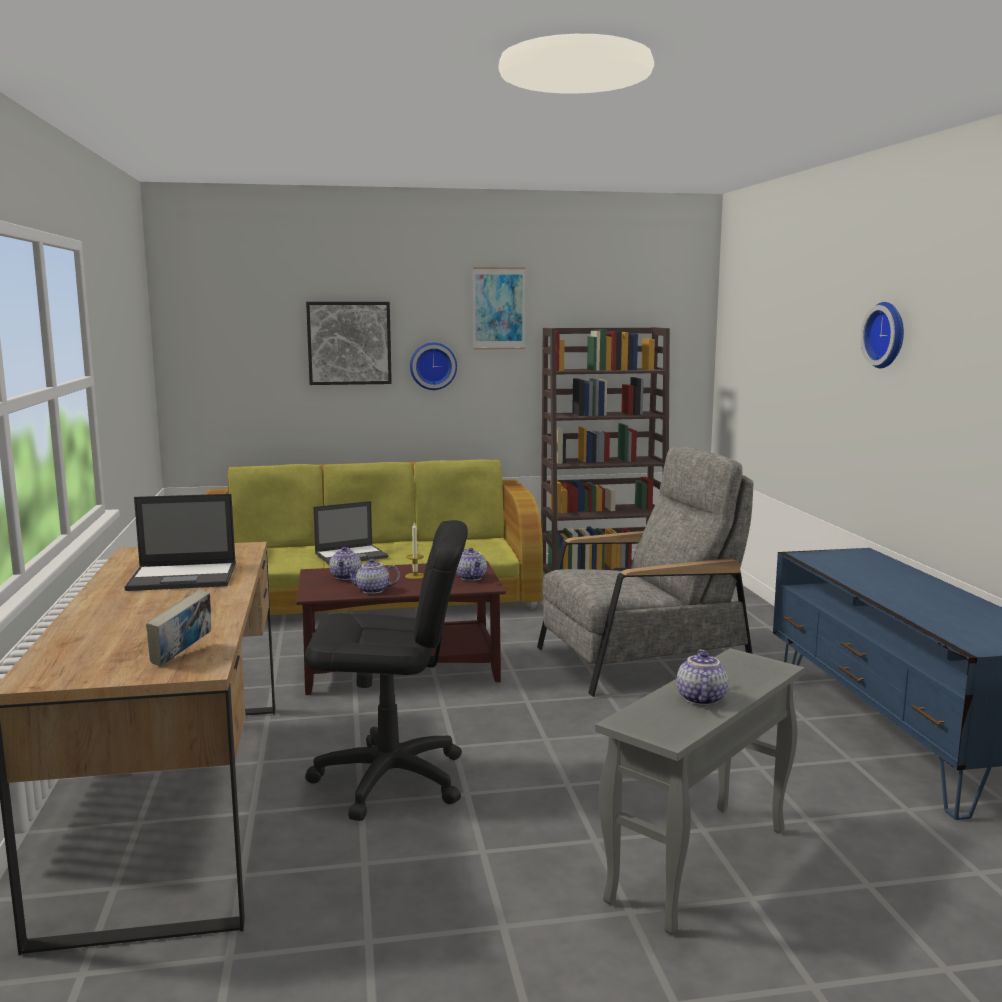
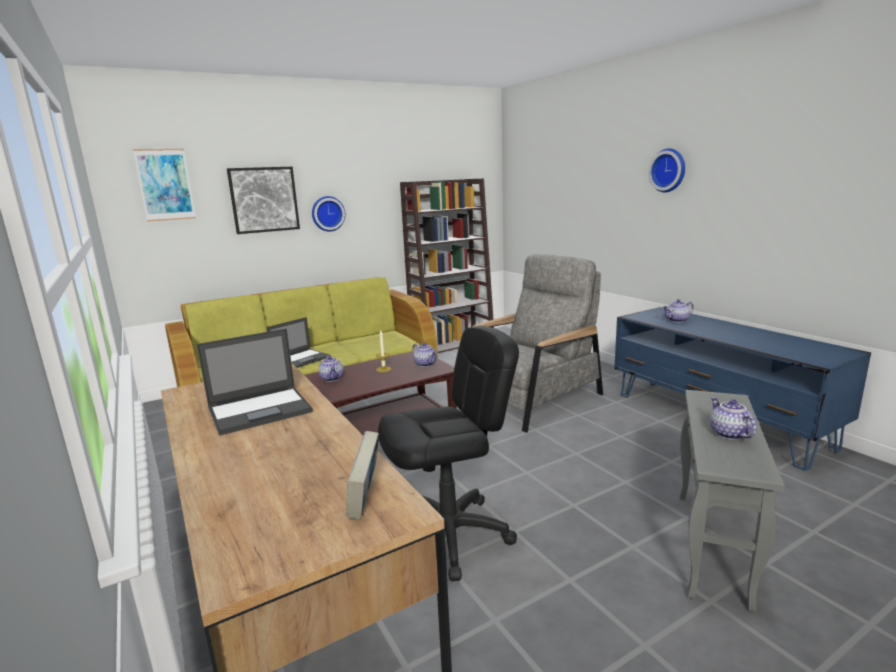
camera: 20 degrees left, 5 degrees up
teapot [345,559,400,594] -> teapot moved to [663,299,694,322]
picture [473,267,525,350] -> picture moved to [133,149,196,222]

